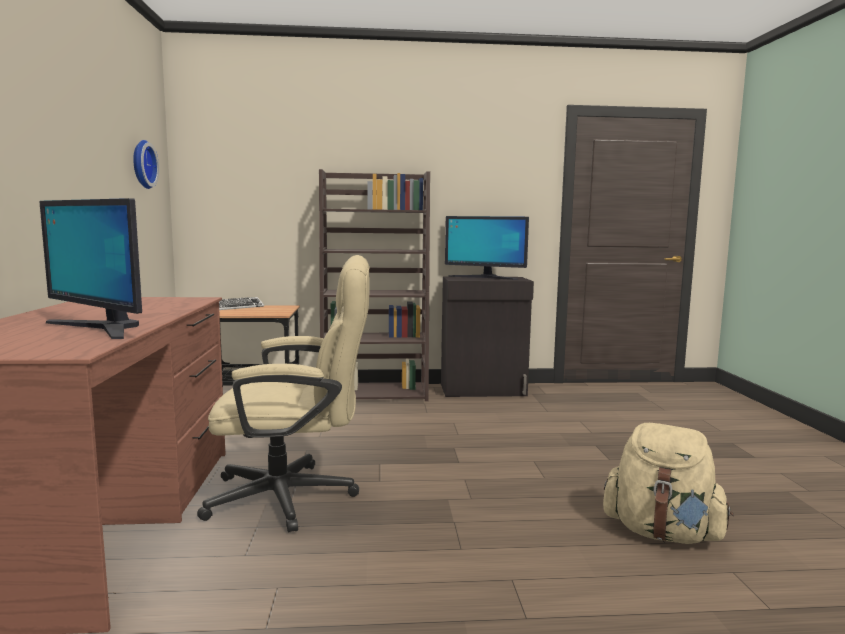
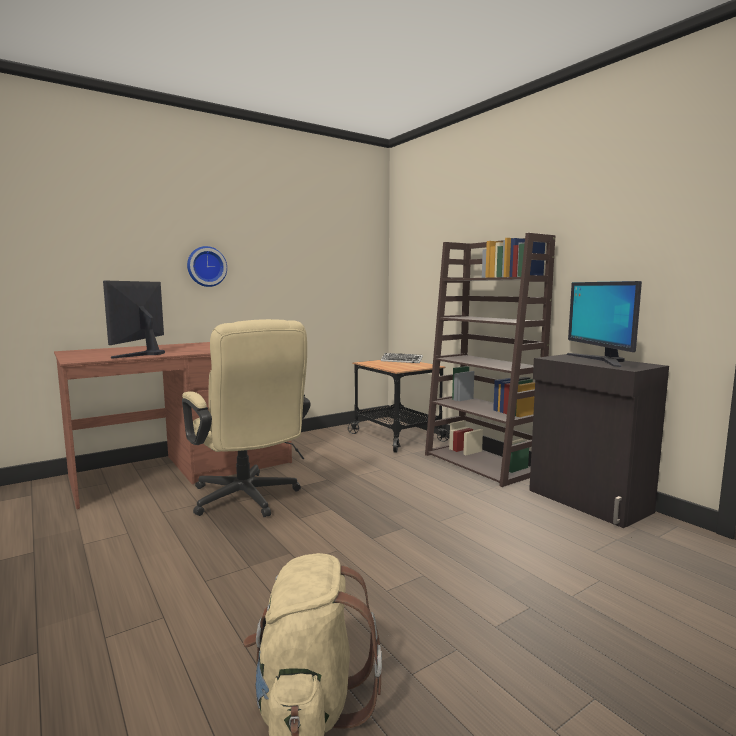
camera: 60 degrees right, 0 degrees up
wall clock [133,140,159,189] -> wall clock moved to [187,246,227,287]

